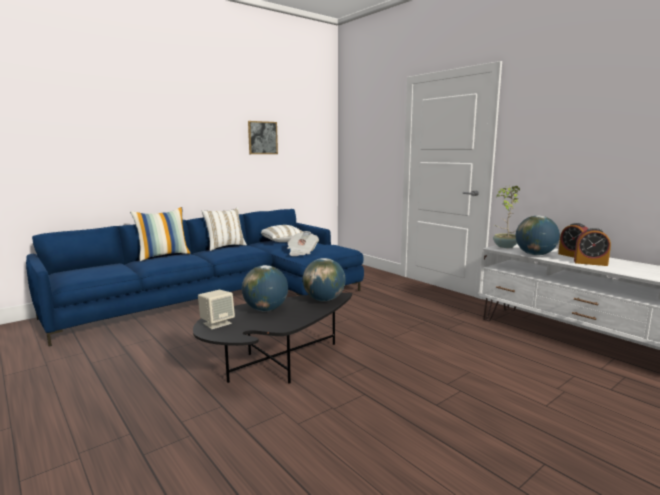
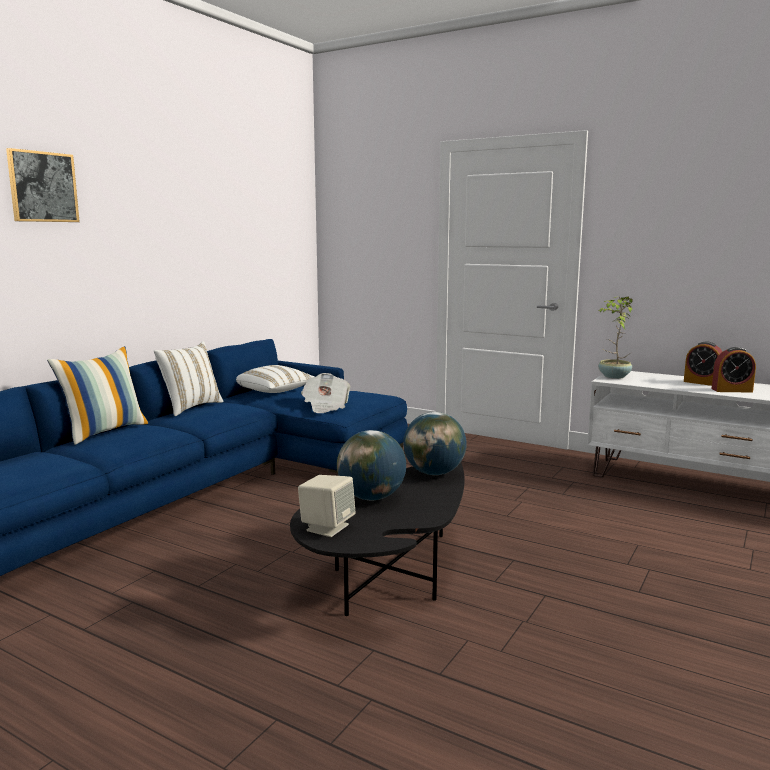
camera: 20 degrees left, 0 degrees up
picture [248,121,278,154] -> picture moved to [6,148,80,222]
globe [516,216,560,256] -> none

